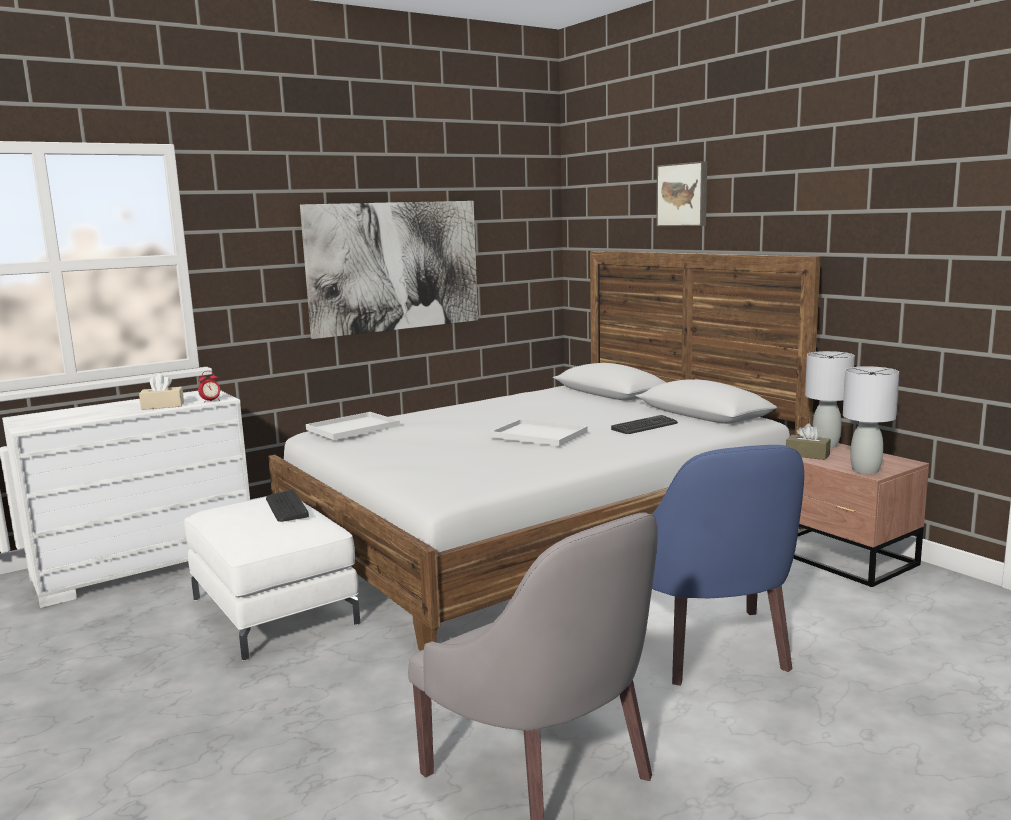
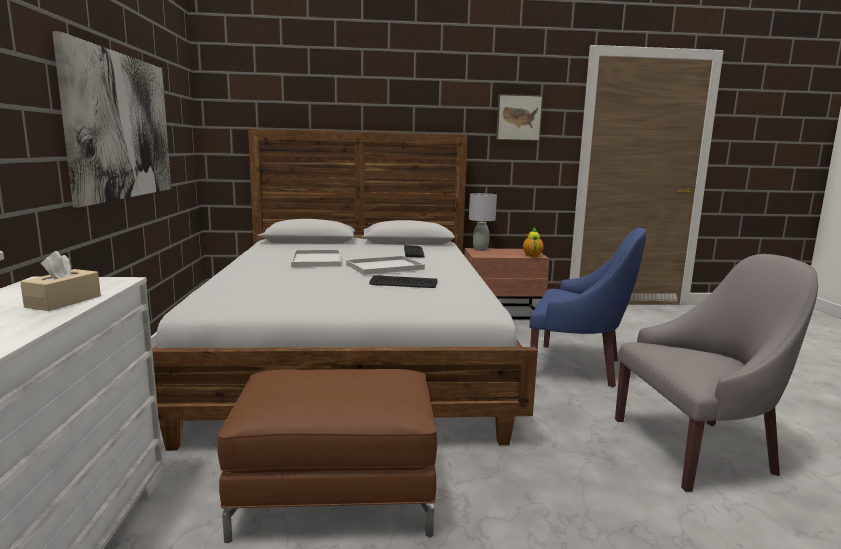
camera: 60 degrees left, 0 degrees up
white ottoman [184,497,360,661] -> brown ottoman [218,369,437,543]
alarm clock [198,371,220,403] -> none
keyboard [266,490,309,522] -> keyboard moved to [369,275,437,288]
white tray [306,412,400,440] -> white tray moved to [291,250,341,267]
picture [656,161,707,226] -> picture moved to [496,94,543,141]
brown tissue box [786,423,831,460] -> none
grey table lamp [843,366,899,474] -> teapot [523,227,544,257]

